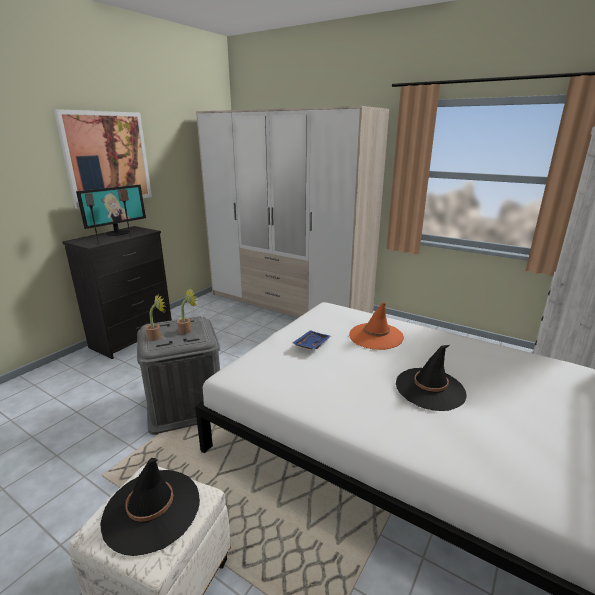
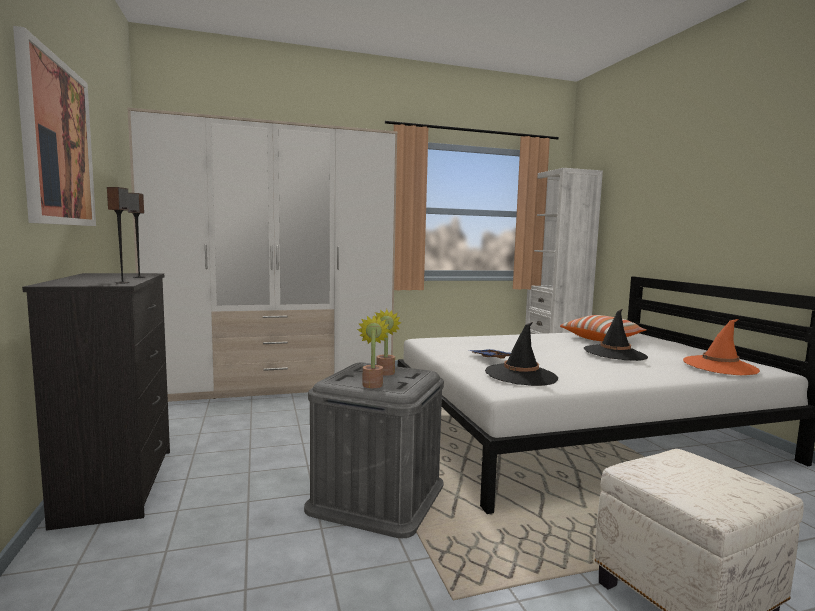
camera: 50 degrees left, 15 degrees down
monitor [76,185,146,236] -> none
black hat [100,458,200,556] -> black hat moved to [485,322,558,386]
orange hat [349,303,404,350] -> orange hat moved to [683,319,760,375]
none -> pillow [560,315,647,341]

